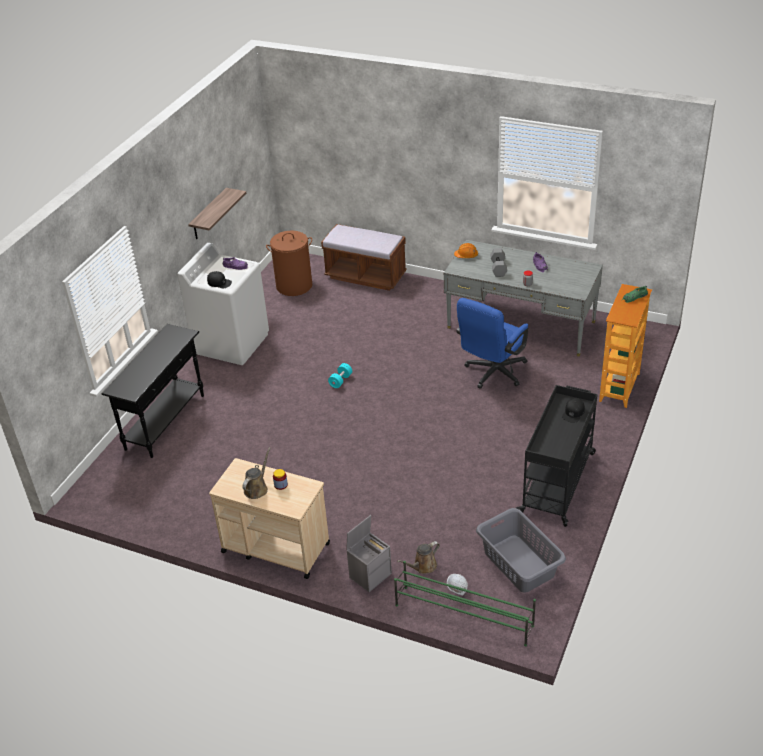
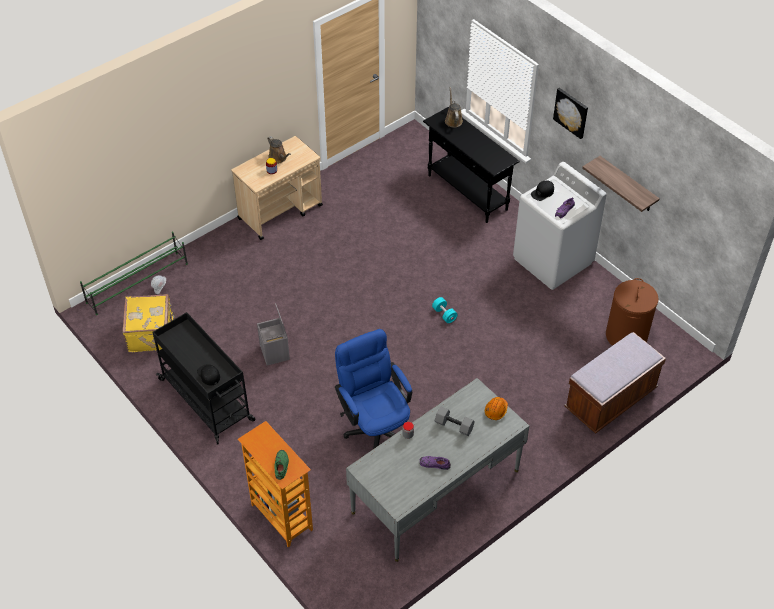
camera: 115 degrees right, 10 degrees up
grey storage box [346,515,392,592] -> grey storage box moved to [257,303,290,366]
brown watering can [397,541,440,574] -> brown watering can moved to [445,87,463,128]
grey laundry basket [476,508,566,592] -> yellow suitcase [122,294,175,353]
none -> picture [553,88,588,139]

